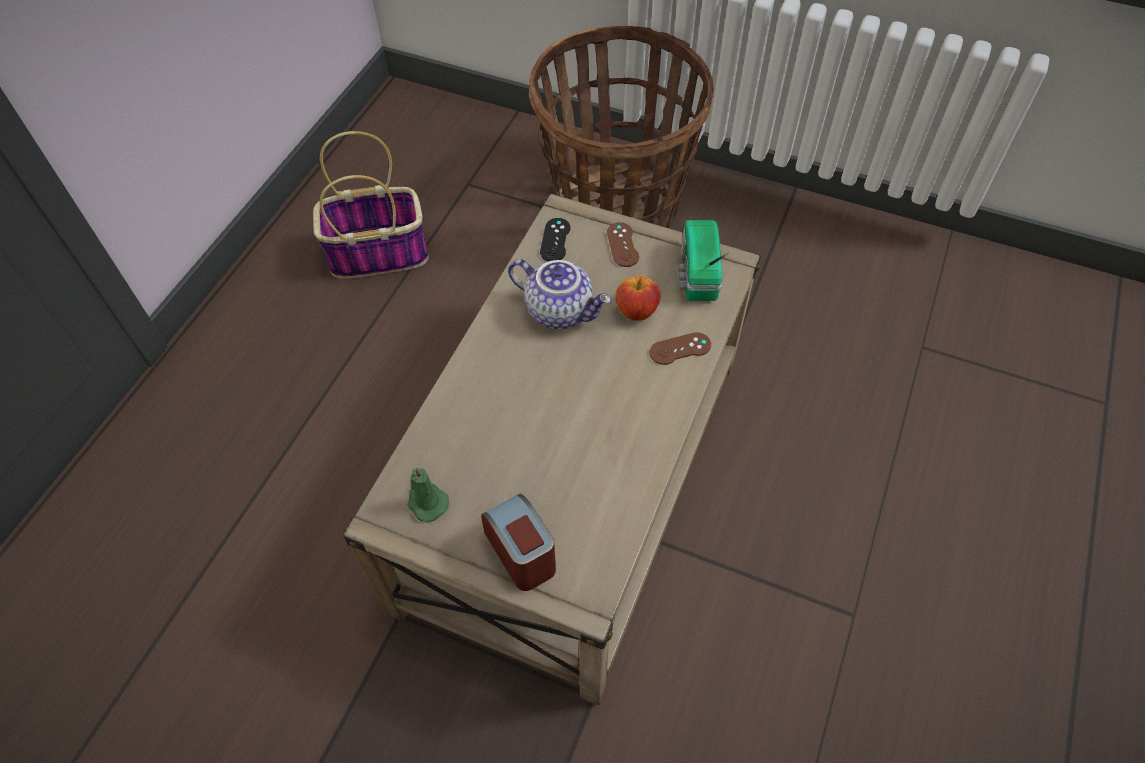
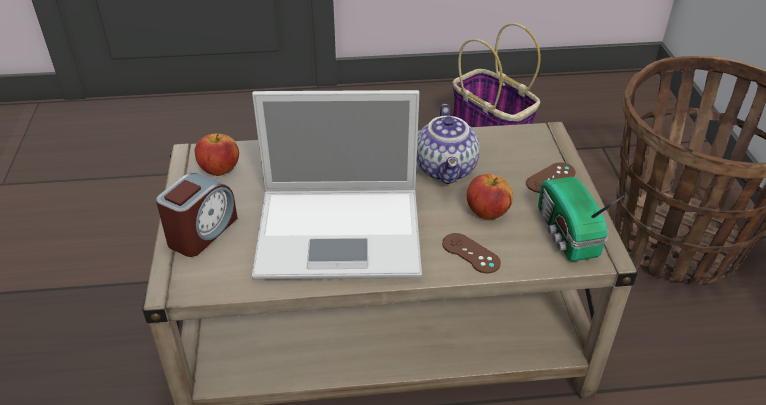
camera: 60 degrees right, 15 degrees down
green candle [407,467,449,522] -> apple [195,133,239,176]
black game controller [540,218,570,262] -> none
radio [678,220,729,301] -> radio turned 75 degrees counterclockwise [538,177,624,262]
none -> laptop [252,90,422,280]

